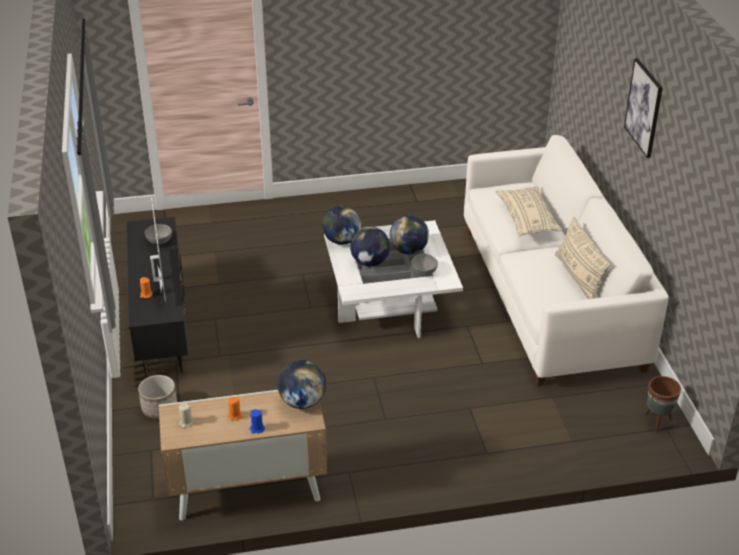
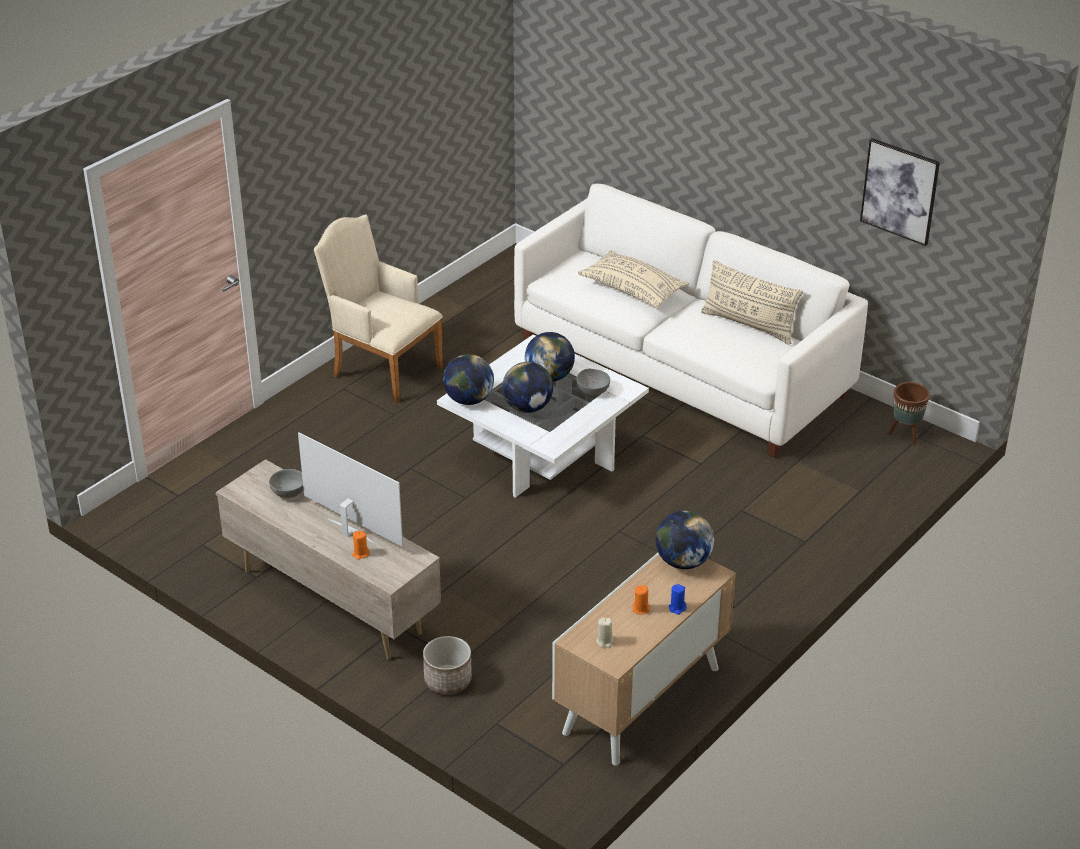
camera: 40 degrees left, 0 degrees up
black tv stand [126,217,188,377] -> beige tv stand [215,459,441,659]
picture [624,58,663,158] -> picture moved to [860,138,940,246]
none -> beige armchair [314,215,443,403]

